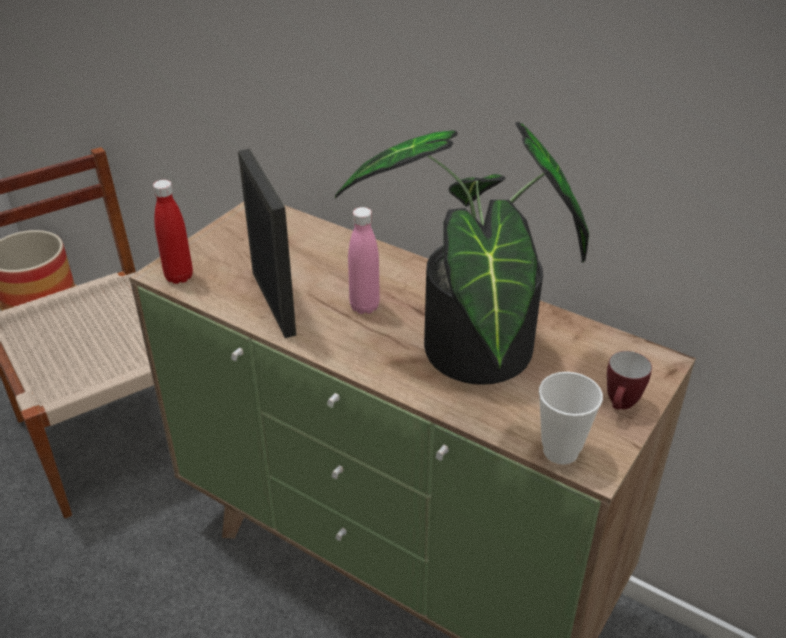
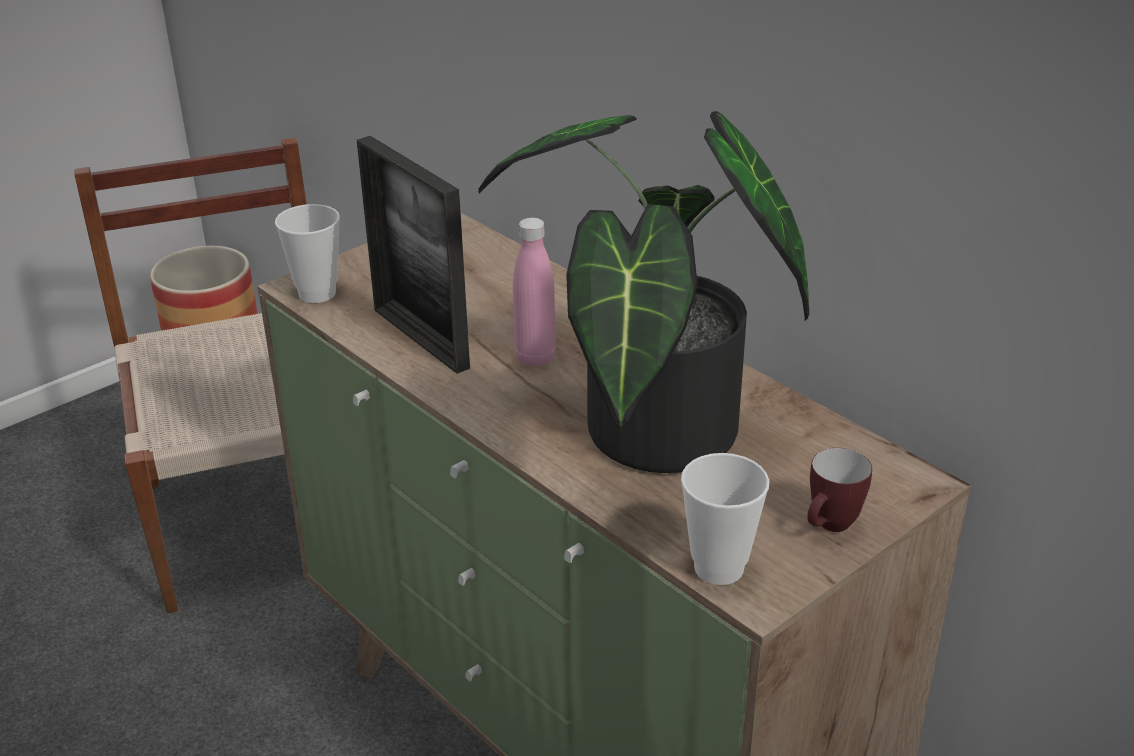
camera: 15 degrees right, 5 degrees down
red bottle [153,180,193,284] -> cup [275,204,340,303]
picture frame [238,149,296,338] -> picture frame turned 150 degrees clockwise [357,136,470,374]

